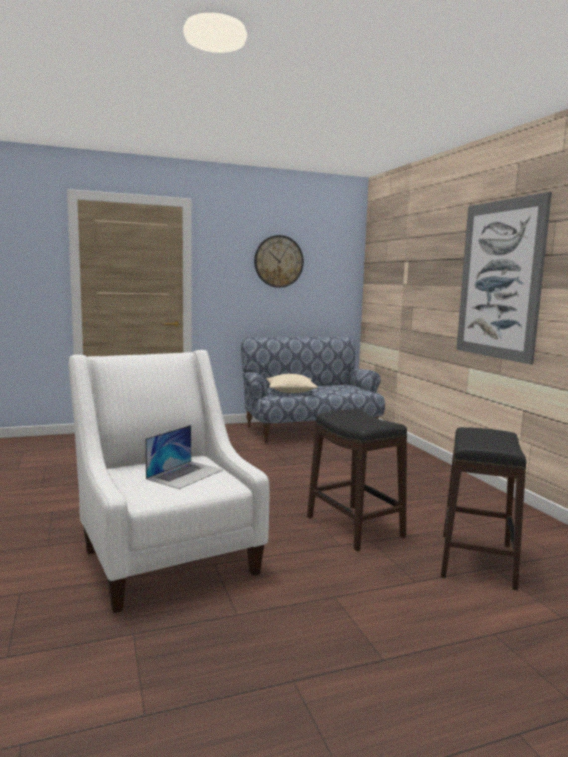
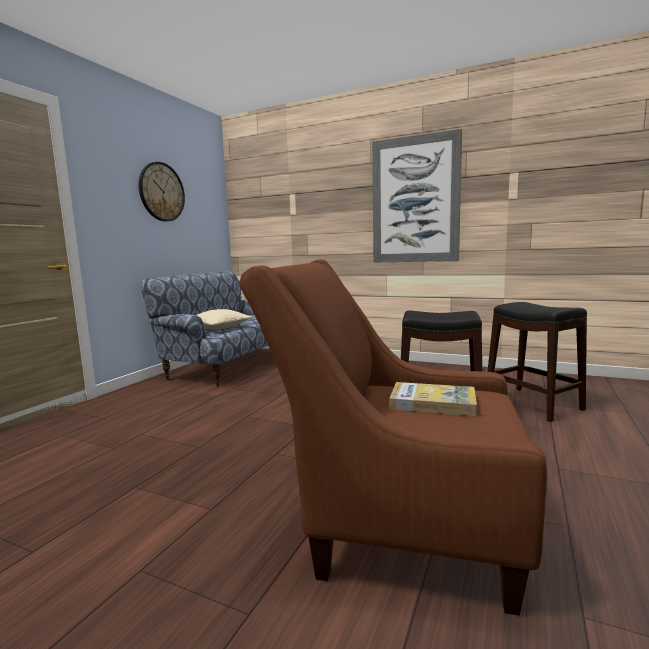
camera: 45 degrees left, 0 degrees up
white armchair [69,350,269,613] -> brown armchair [239,259,547,616]
laptop [145,425,222,489] -> book [389,382,477,416]

